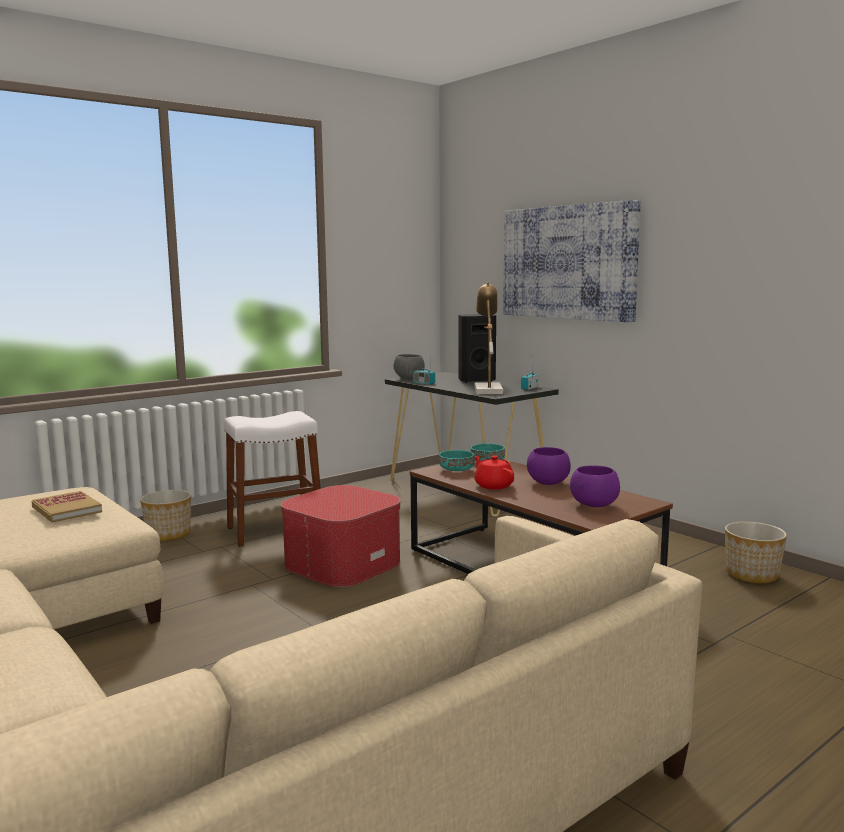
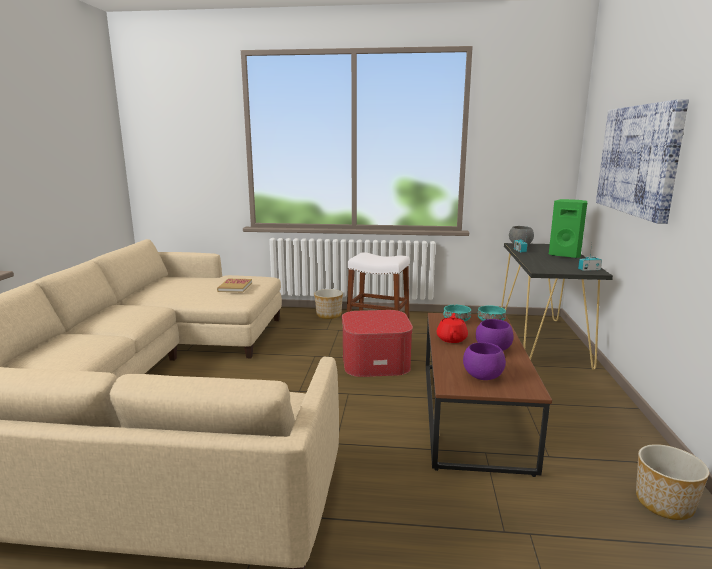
camera: 45 degrees right, 5 degrees up
black speaker [458,314,496,383] -> green speaker [549,199,587,258]
table lamp [475,282,503,394] -> none

